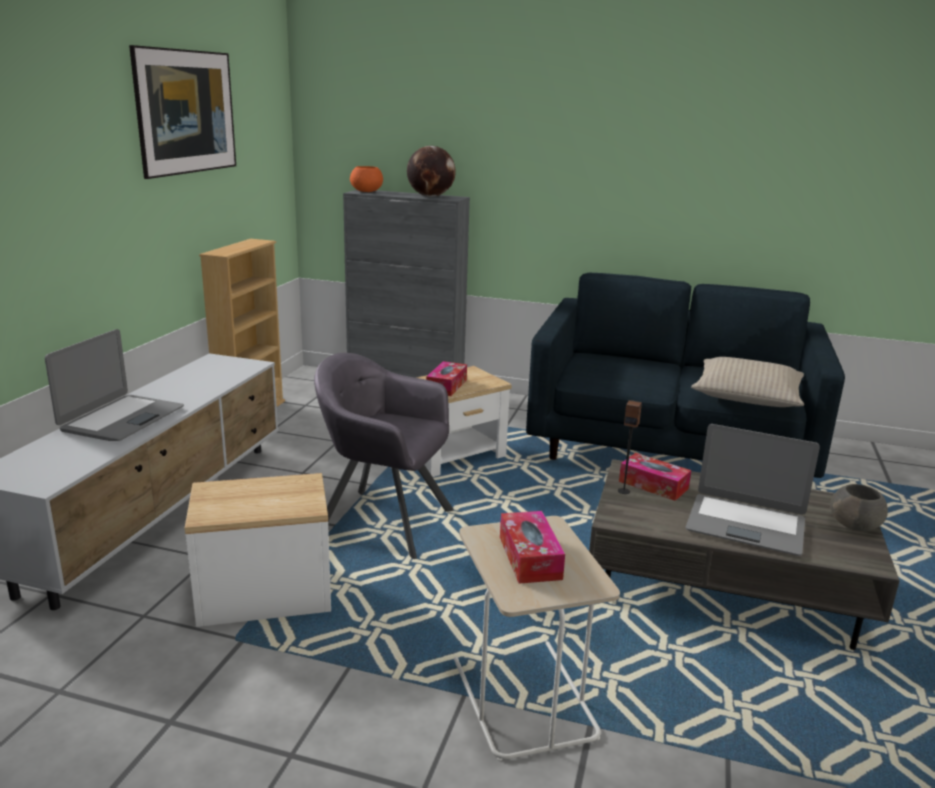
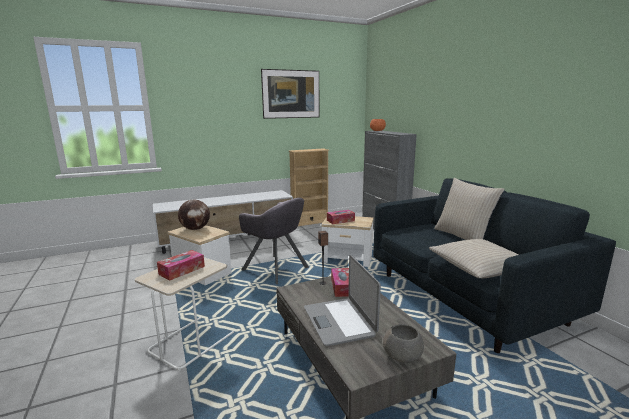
camera: 50 degrees right, 5 degrees down
laptop [45,329,184,441] -> none
grey armchair [314,353,454,559] -> grey armchair turned 150 degrees clockwise [239,198,309,284]
globe [407,146,456,197] -> globe moved to [178,200,210,230]
none -> beige pillow [434,178,504,240]

